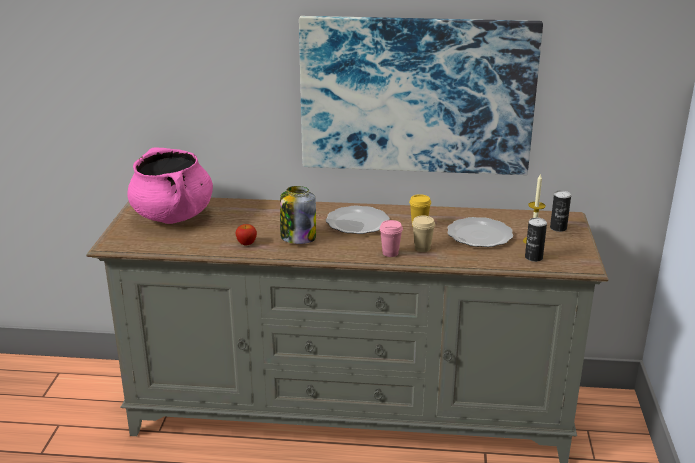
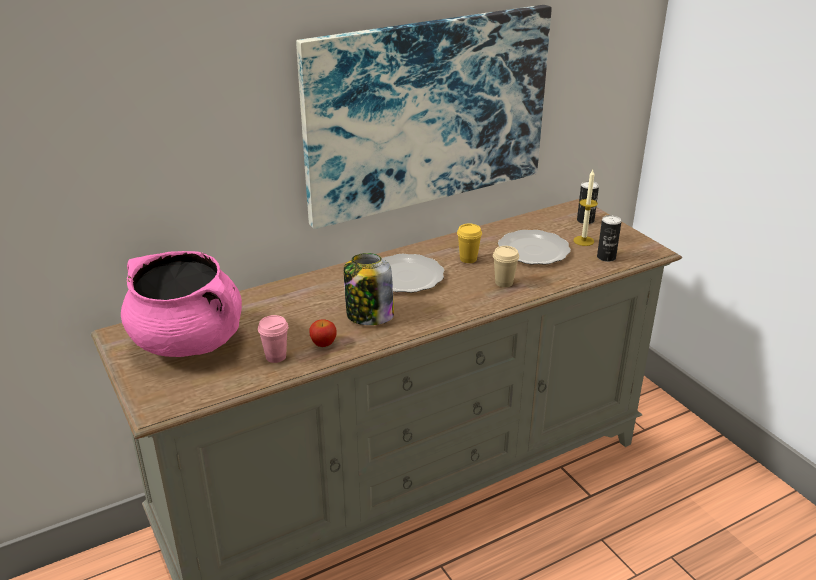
camera: 35 degrees left, 5 degrees up
pink cup [379,220,403,257] -> pink cup moved to [258,315,288,363]

